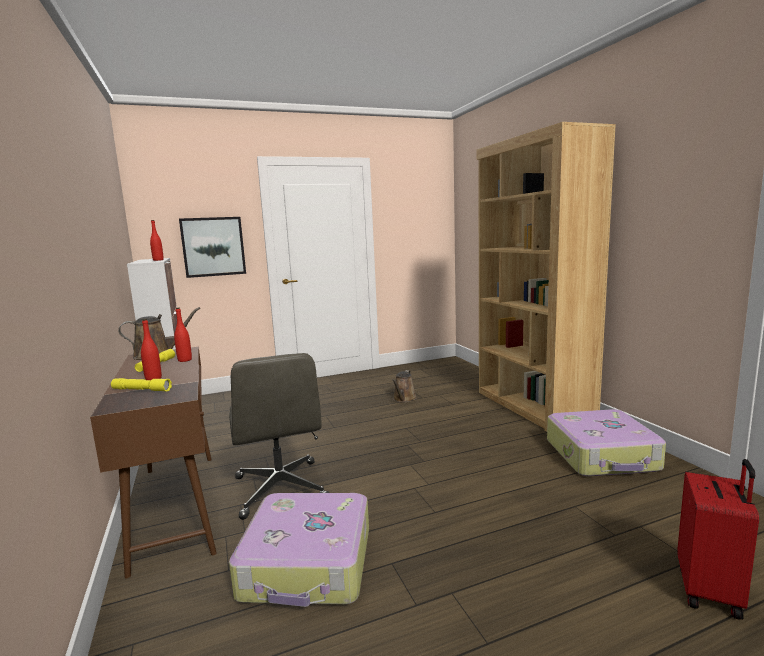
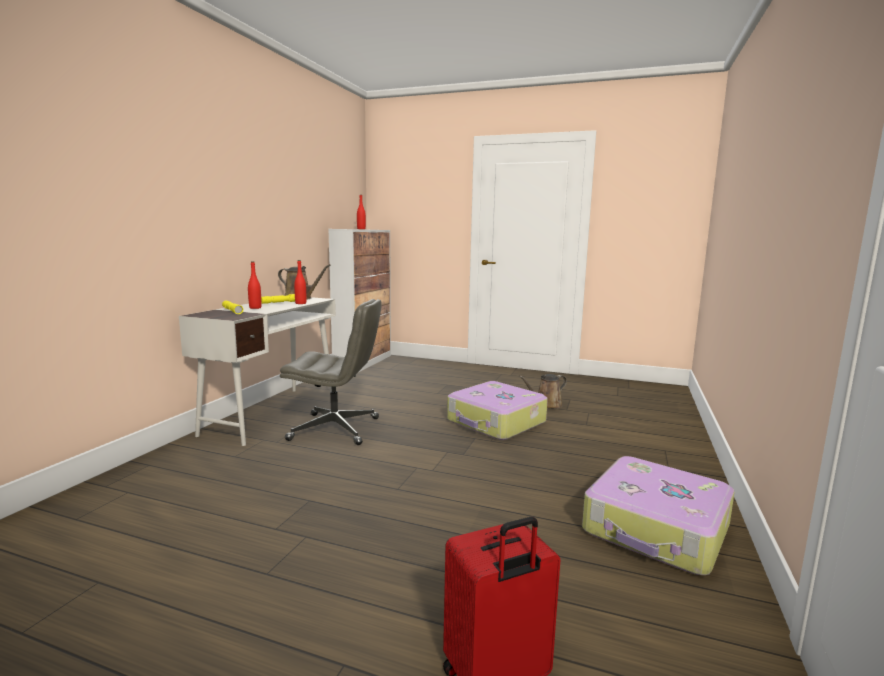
camera: 40 degrees right, 0 degrees up
brown desk [90,347,217,578] -> white desk [179,297,336,446]
picture [179,217,246,278] -> none
grey office chair [229,353,329,520] -> grey office chair turned 105 degrees counterclockwise [280,299,381,445]
suitcase [229,493,369,607] -> suitcase moved to [447,381,548,440]
brown bookcase [476,122,616,432] -> none

